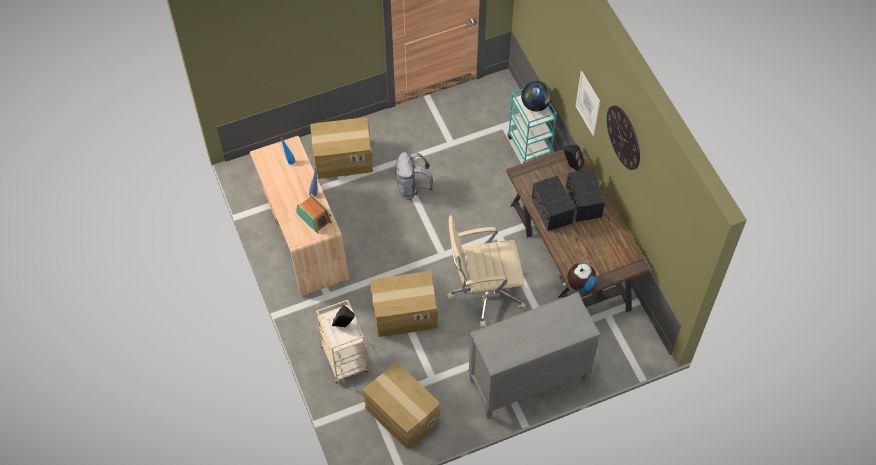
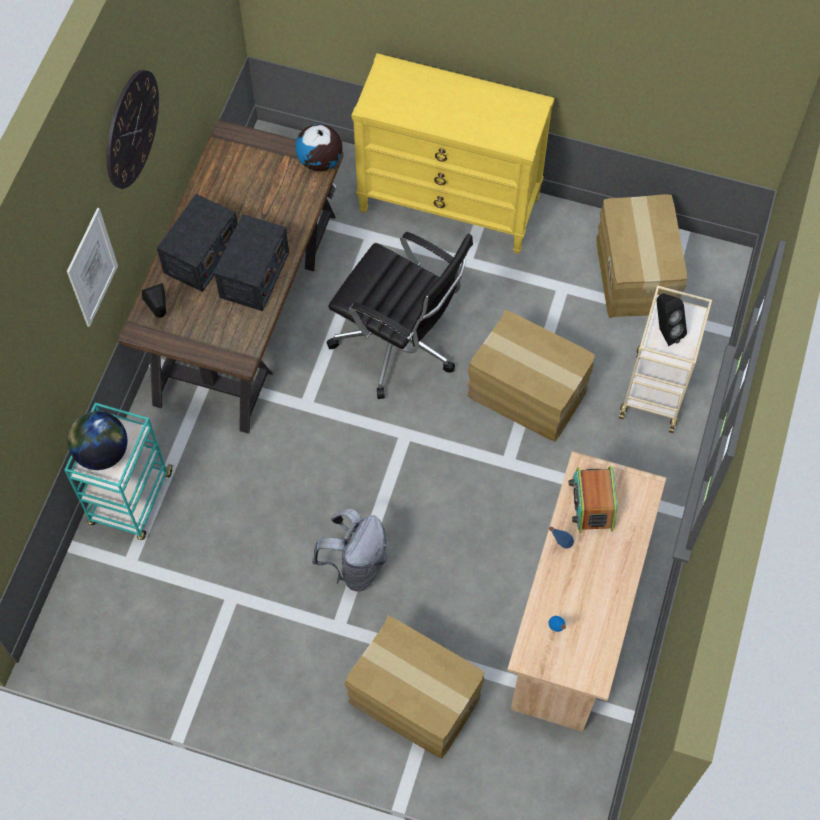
camera: 140 degrees left, 5 degrees up
beige office chair [447,215,526,328] -> black office chair [326,232,473,399]
grey dresser [468,292,601,419] -> yellow dresser [352,53,554,254]

